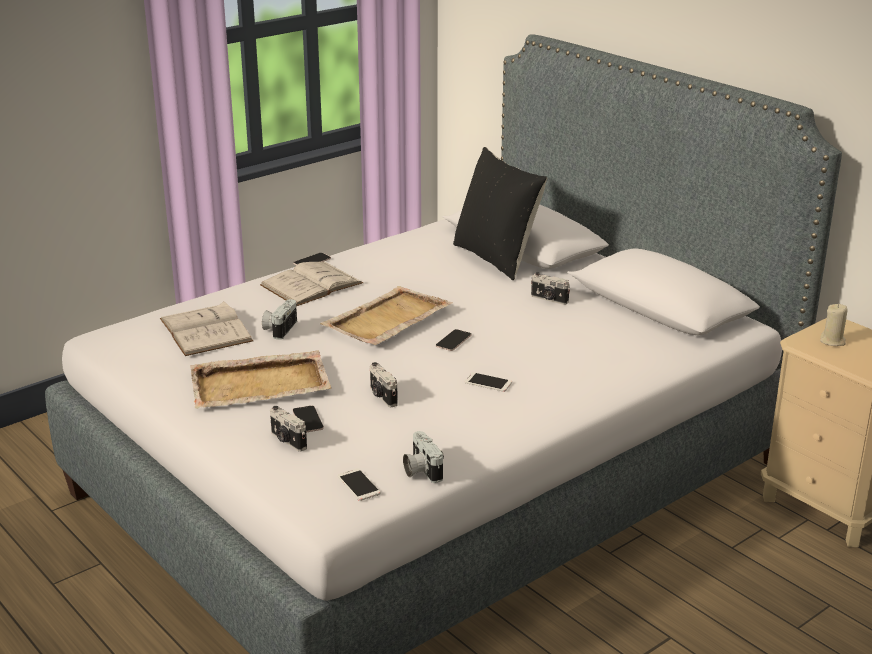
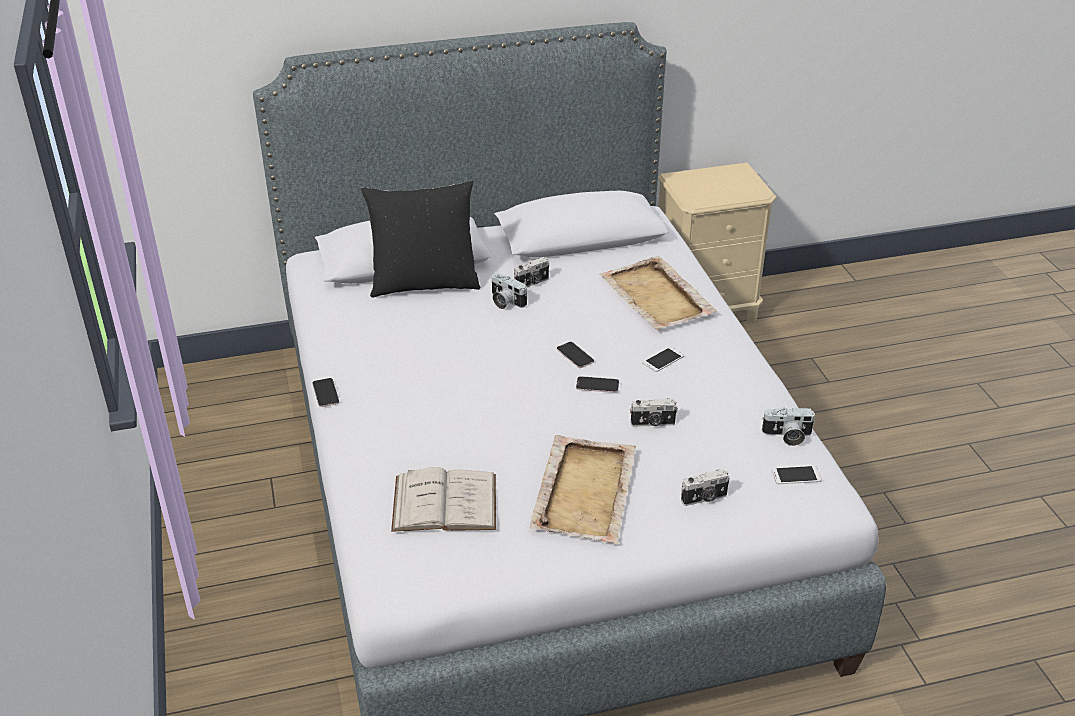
camera: 65 degrees left, 10 degrees up
white book [260,262,363,306] -> none
camera [262,299,297,340] -> camera moved to [492,273,527,309]
phone [293,405,324,432] -> phone moved to [576,376,619,393]
beige tray [320,286,453,345] -> beige tray moved to [599,256,717,330]
beige candle [820,304,848,346] -> none

